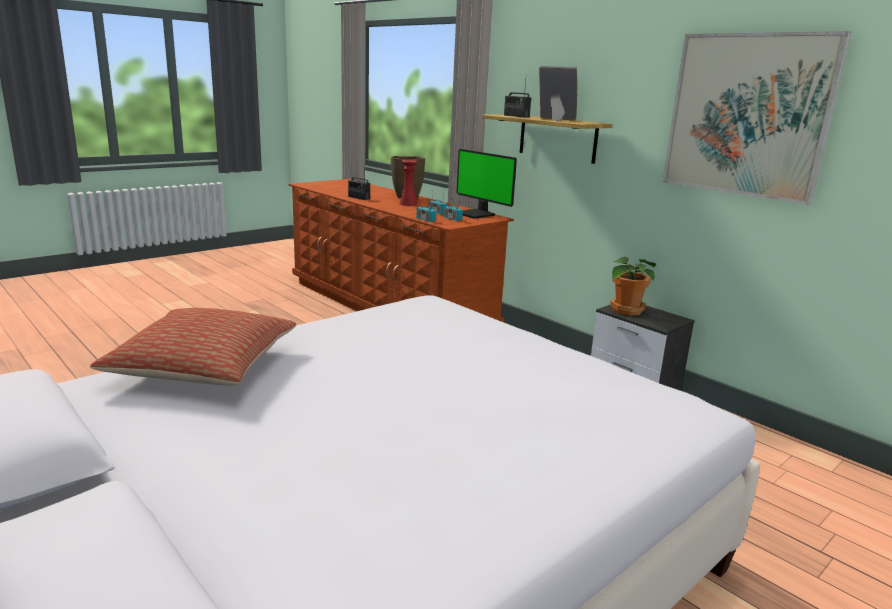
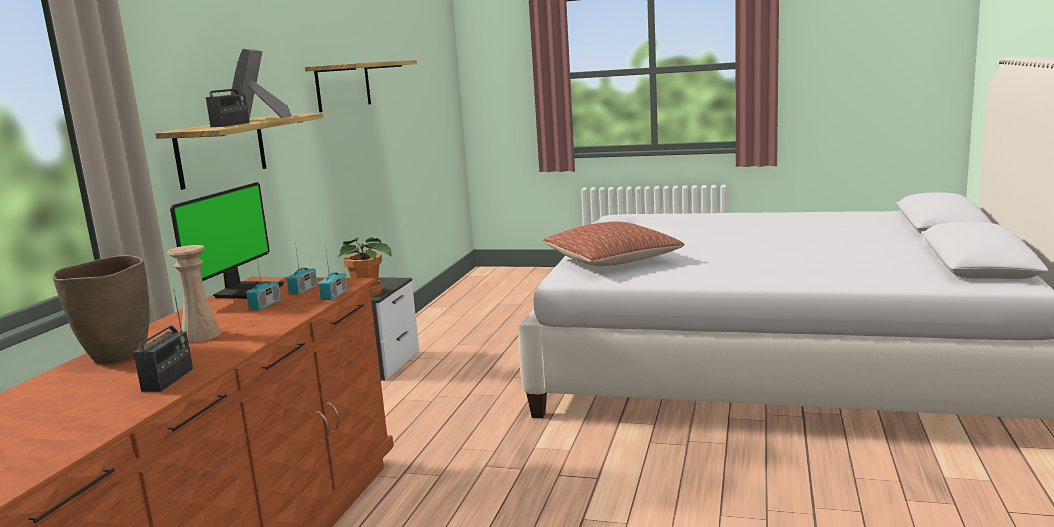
camera: 120 degrees left, 5 degrees down
pillow [90,308,297,386] -> pillow moved to [543,221,685,266]
red vase [399,160,418,206] -> beige vase [167,245,221,342]
picture [663,31,851,205] -> shelf [305,60,417,112]

